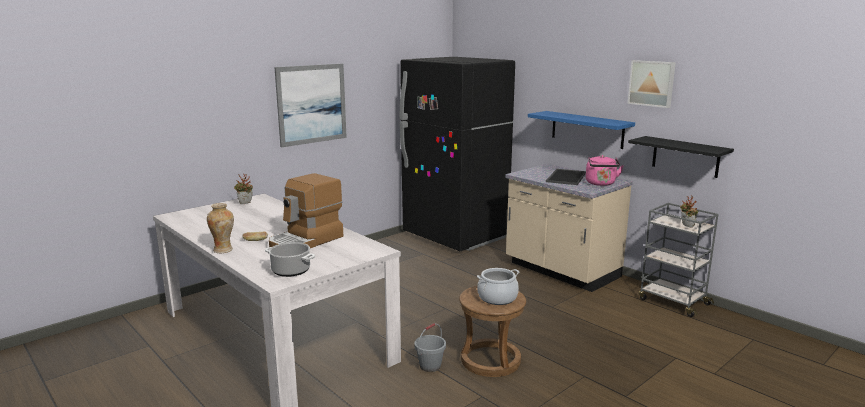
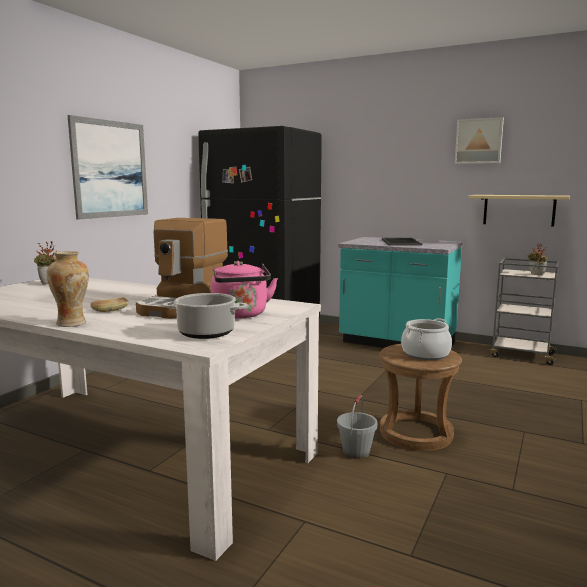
camera: 20 degrees left, 5 degrees down
beige counter [505,164,633,292] -> turquoise counter [338,237,463,348]
blue shelf [528,111,635,149] -> none
pink kettle [586,155,623,186] -> pink kettle moved to [211,261,278,319]
black shelf [628,136,734,178] -> beige shelf [468,195,570,227]

